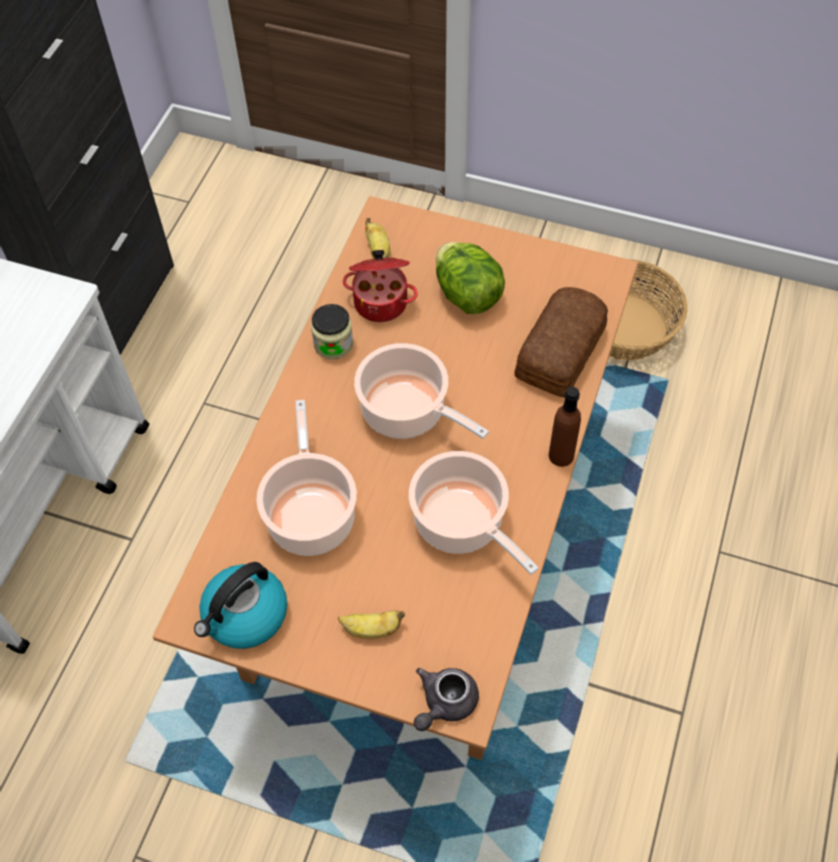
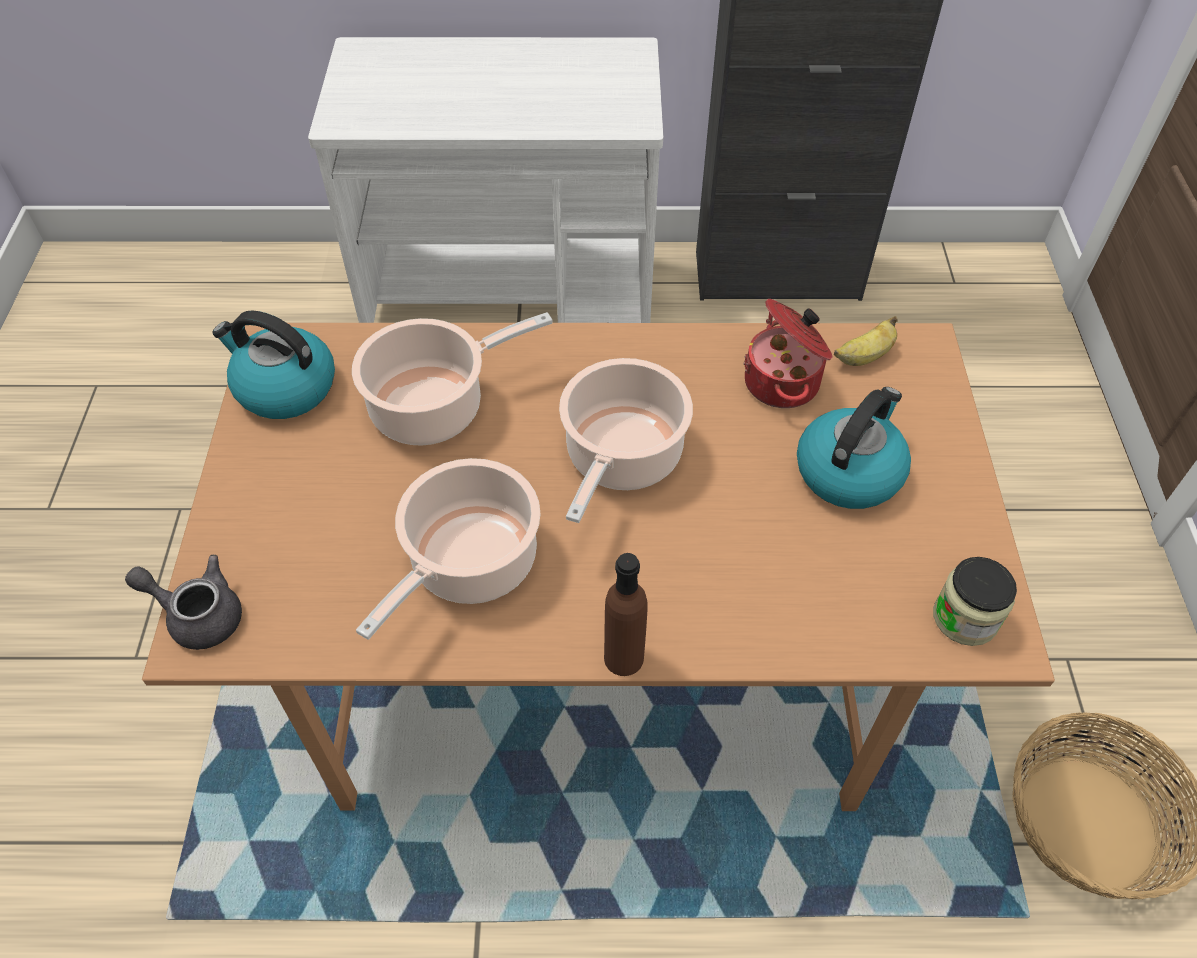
camera: 70 degrees right, 5 degrees down
jar [311,304,353,359] -> jar moved to [933,557,1017,646]
banana [338,610,405,639] -> none
lettuce [436,242,505,314] -> kettle [797,387,911,509]
bread [515,287,608,398] -> none

